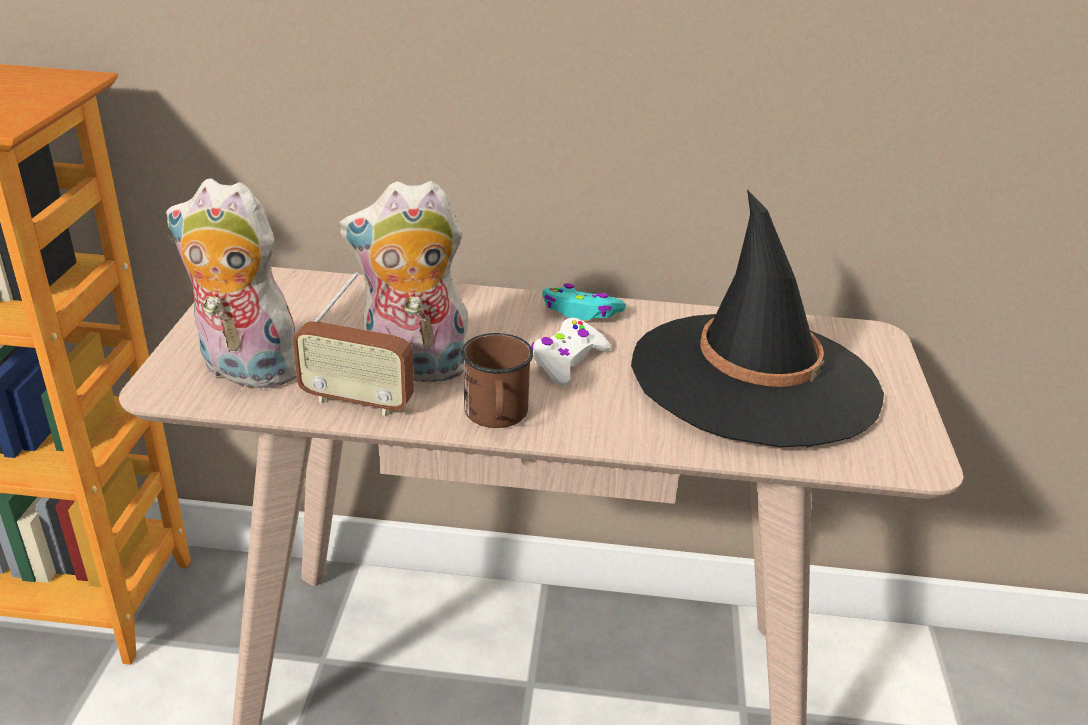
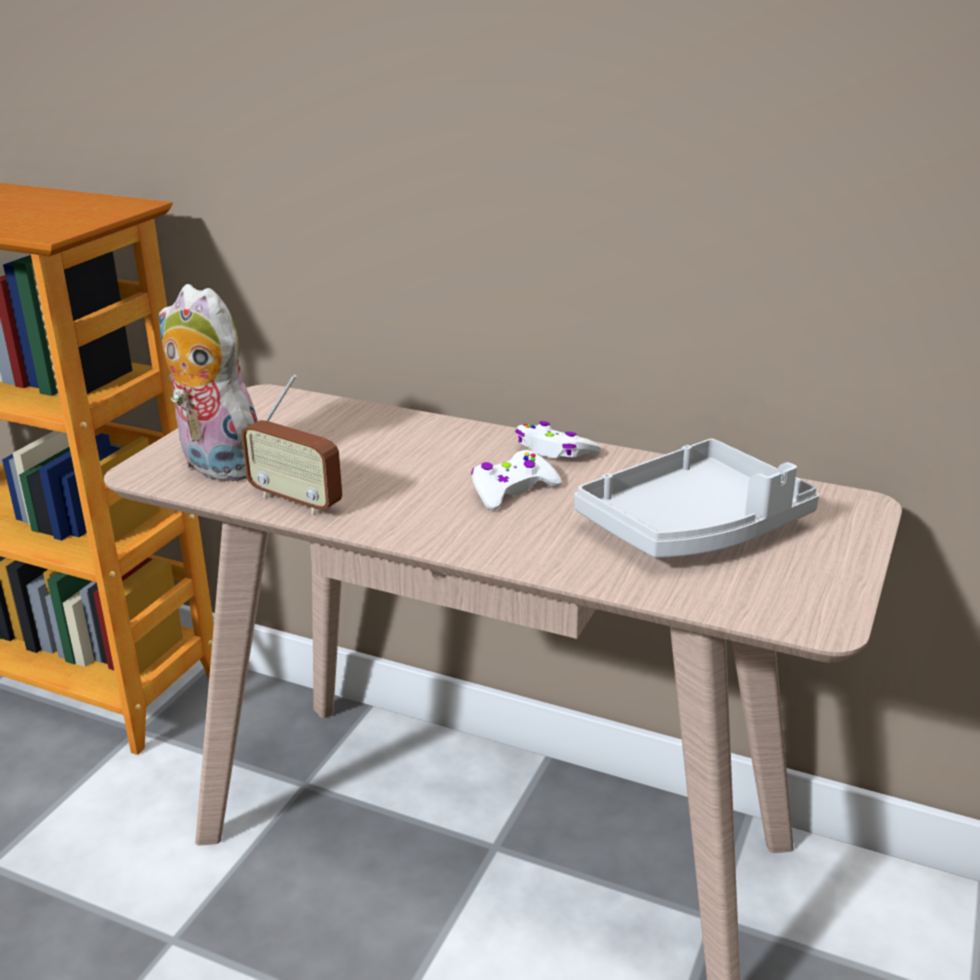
camera: 20 degrees right, 5 degrees down
plush toy [339,181,468,388] -> none
brown mug [461,333,533,428] -> none
turquoise game controller [542,283,626,320] -> white game controller [515,421,602,458]
black hat [631,189,884,447] -> grey tray [574,439,819,558]

